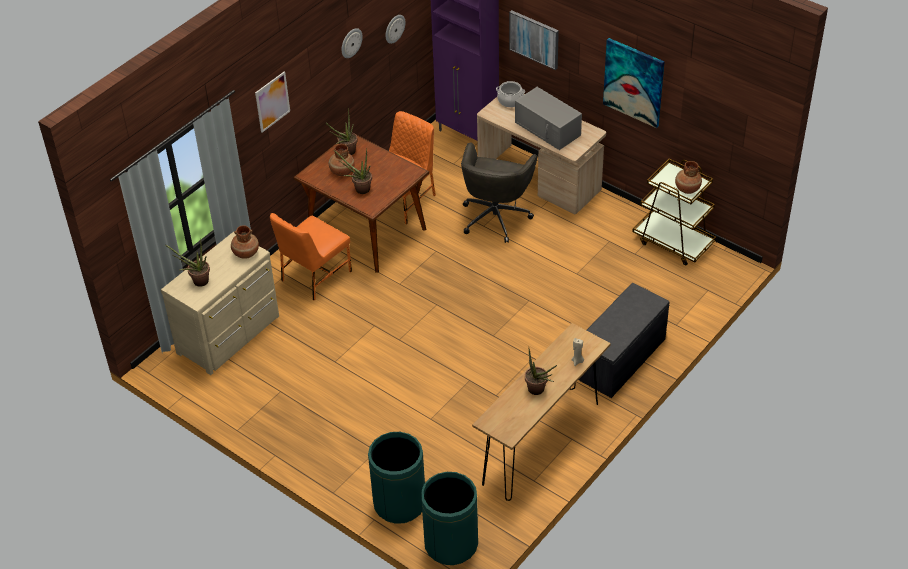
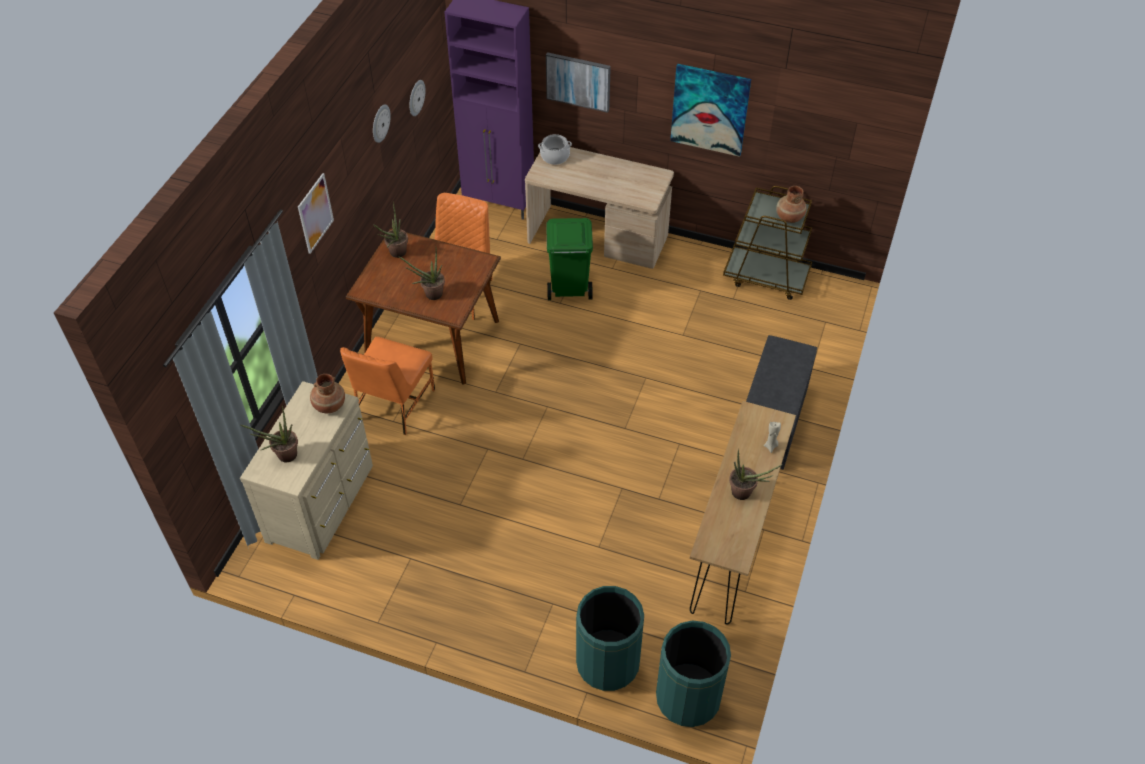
camera: 20 degrees left, 5 degrees up
brown vase [329,144,355,176] -> none
grey office chair [461,142,537,243] -> green trash can [546,218,593,300]
grey microwave [515,87,582,150] -> none

